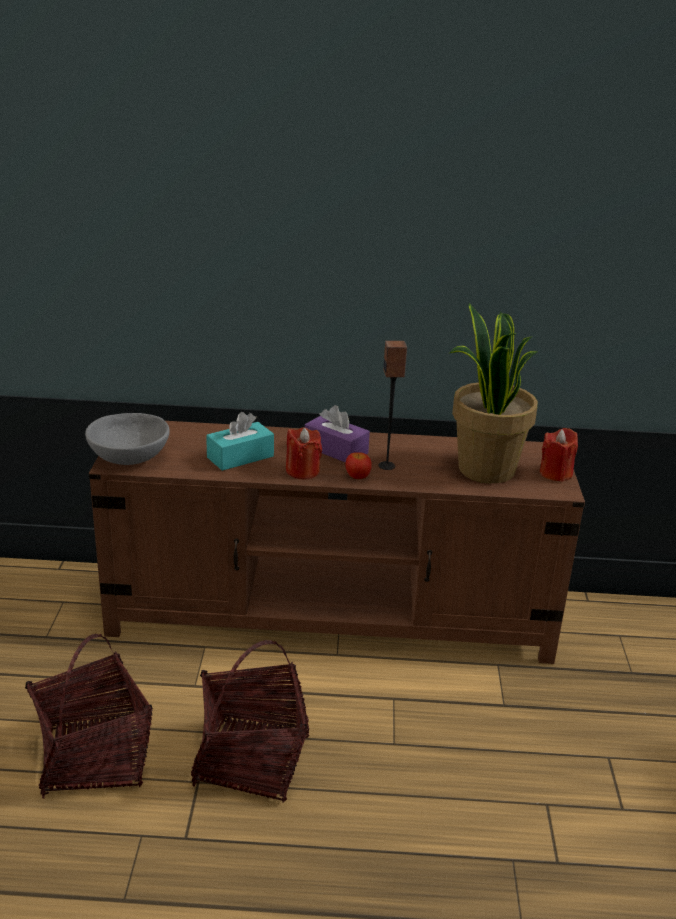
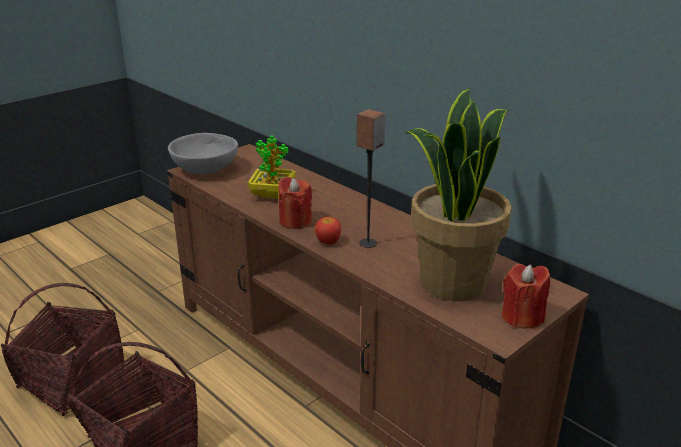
camera: 45 degrees right, 0 degrees up
turquoise tissue box [206,412,274,471] -> potted plant [248,136,295,199]
purple tissue box [305,405,370,463] -> none

